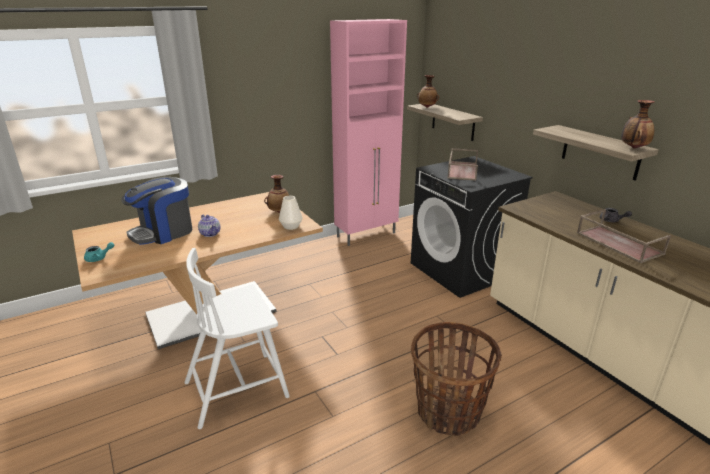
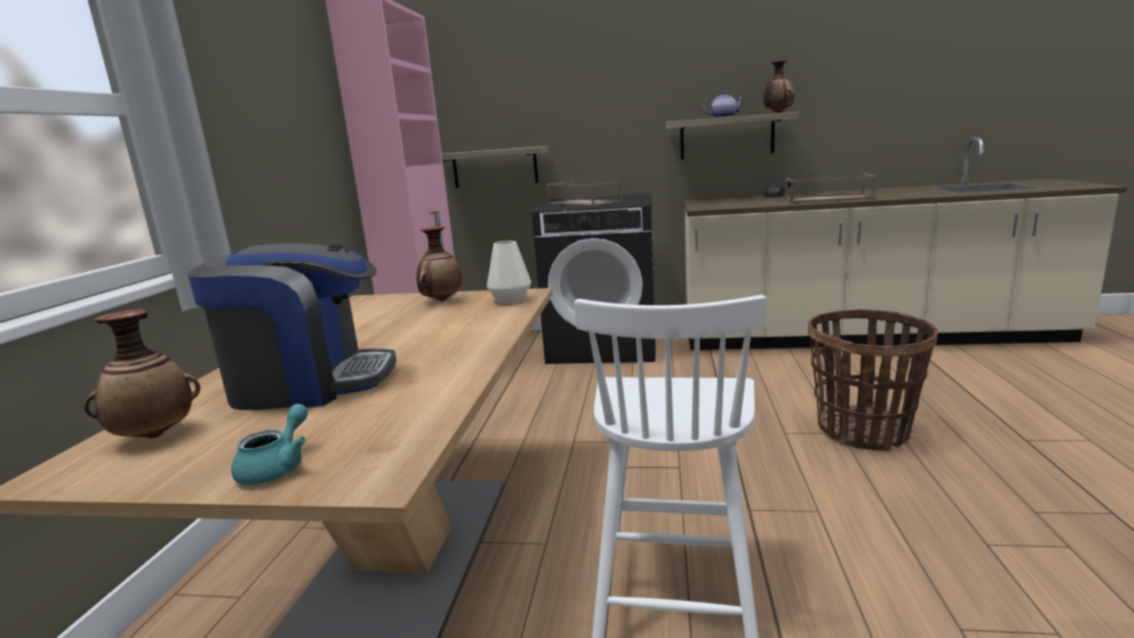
camera: 50 degrees left, 10 degrees down
coffee machine [121,177,193,245] -> coffee machine turned 90 degrees counterclockwise [188,243,397,410]
teapot [198,214,220,237] -> teapot moved to [703,92,745,118]
vase [417,75,439,108] -> vase moved to [84,309,200,439]

